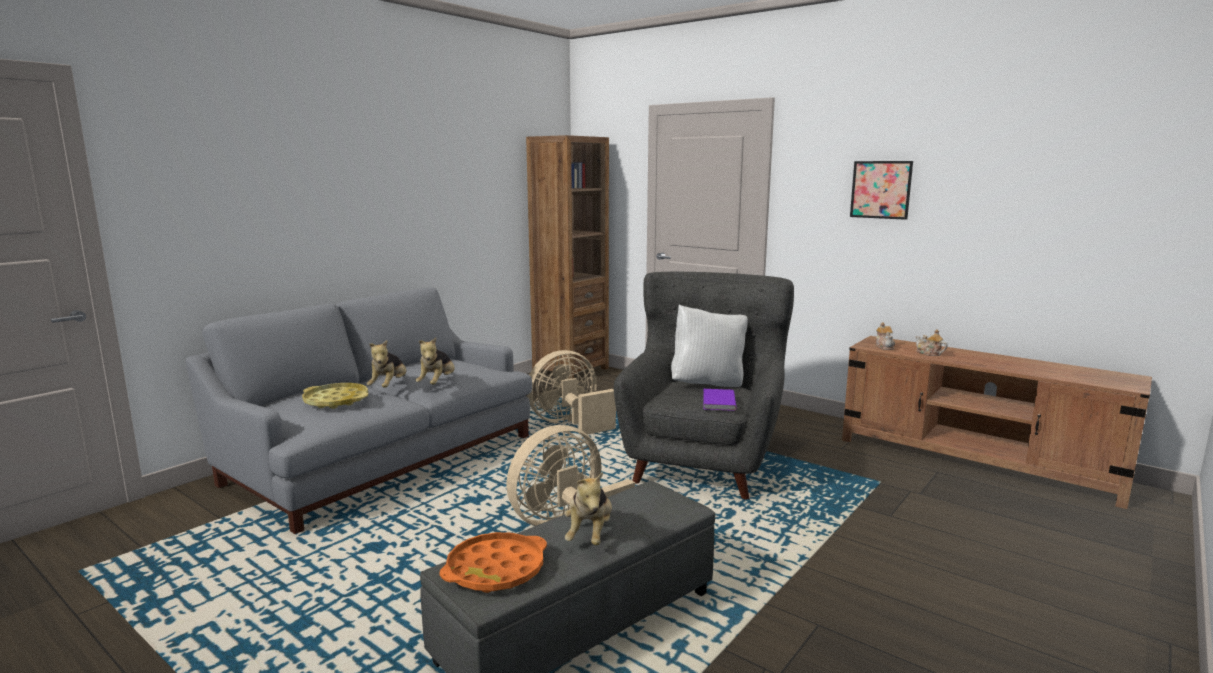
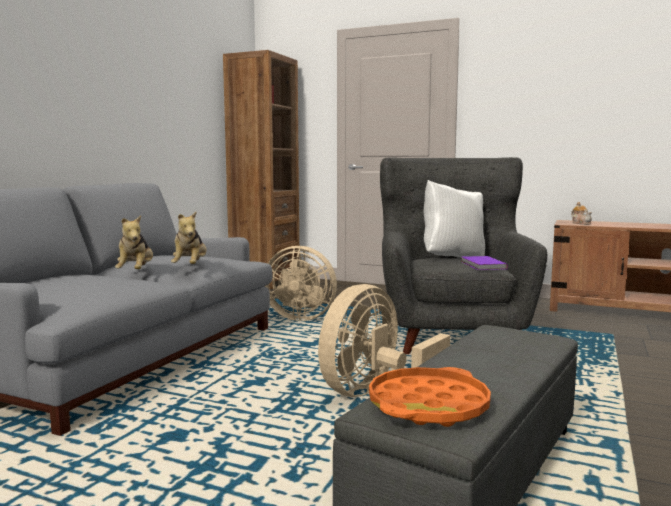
camera: 15 degrees left, 5 degrees down
yellow tray [302,383,368,409] -> none
beige fan [527,350,616,435] -> beige fan turned 120 degrees counterclockwise [264,246,337,321]
plush toy [565,472,612,545] -> none
picture [850,161,913,220] -> none
teapot [916,329,948,356] -> none

